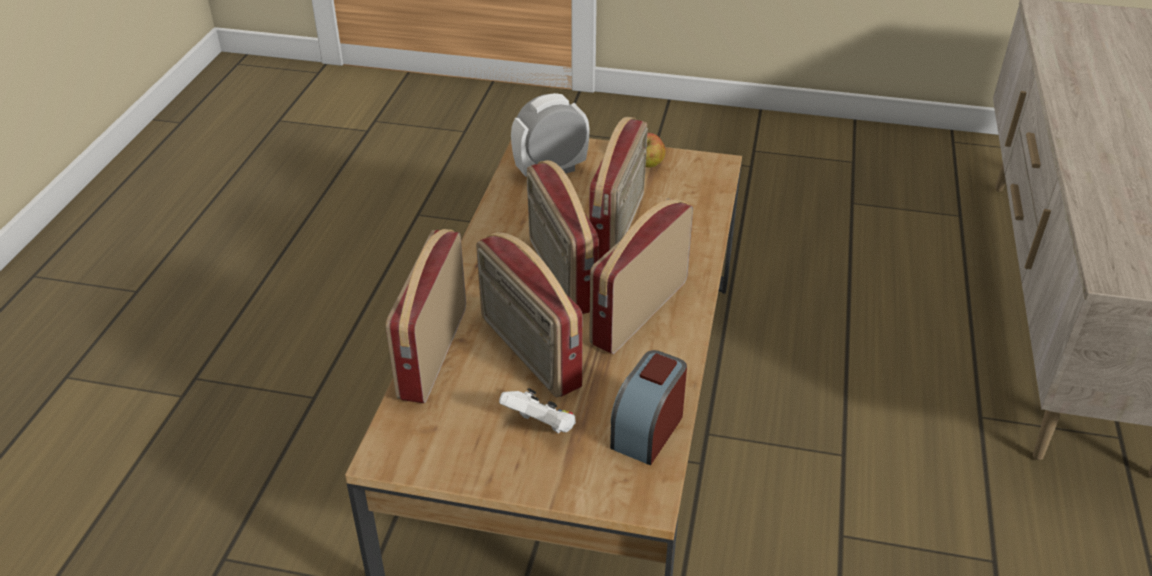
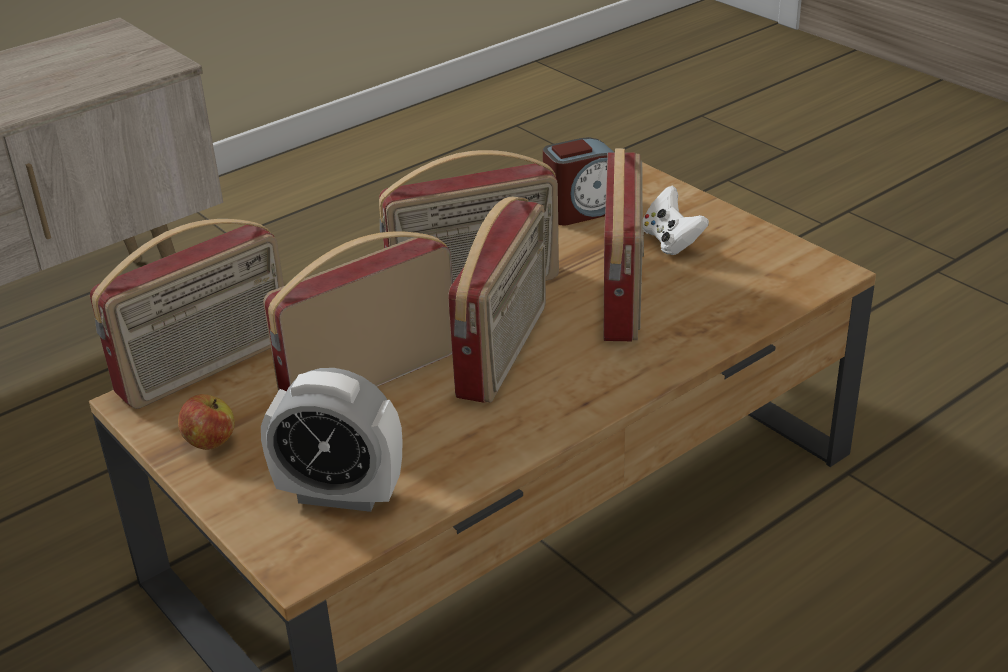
camera: 140 degrees left, 5 degrees down
radio [386,229,466,403] -> radio moved to [90,219,284,409]

